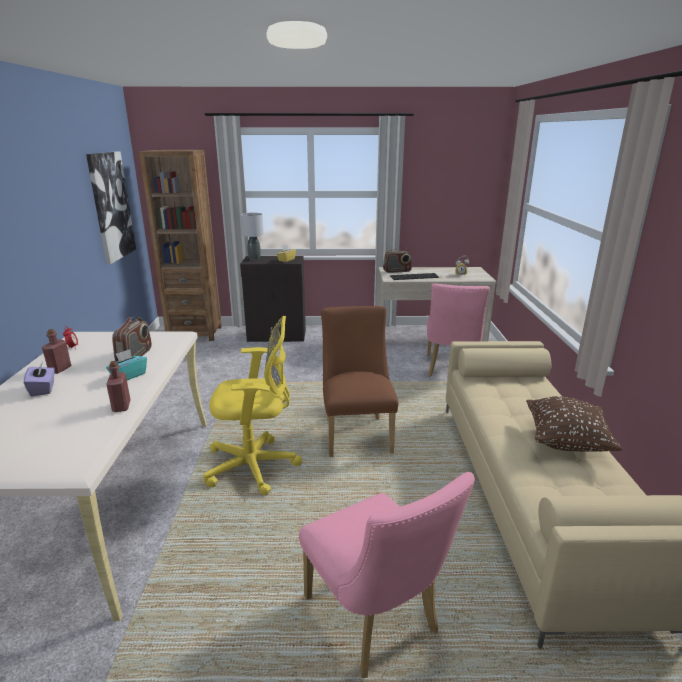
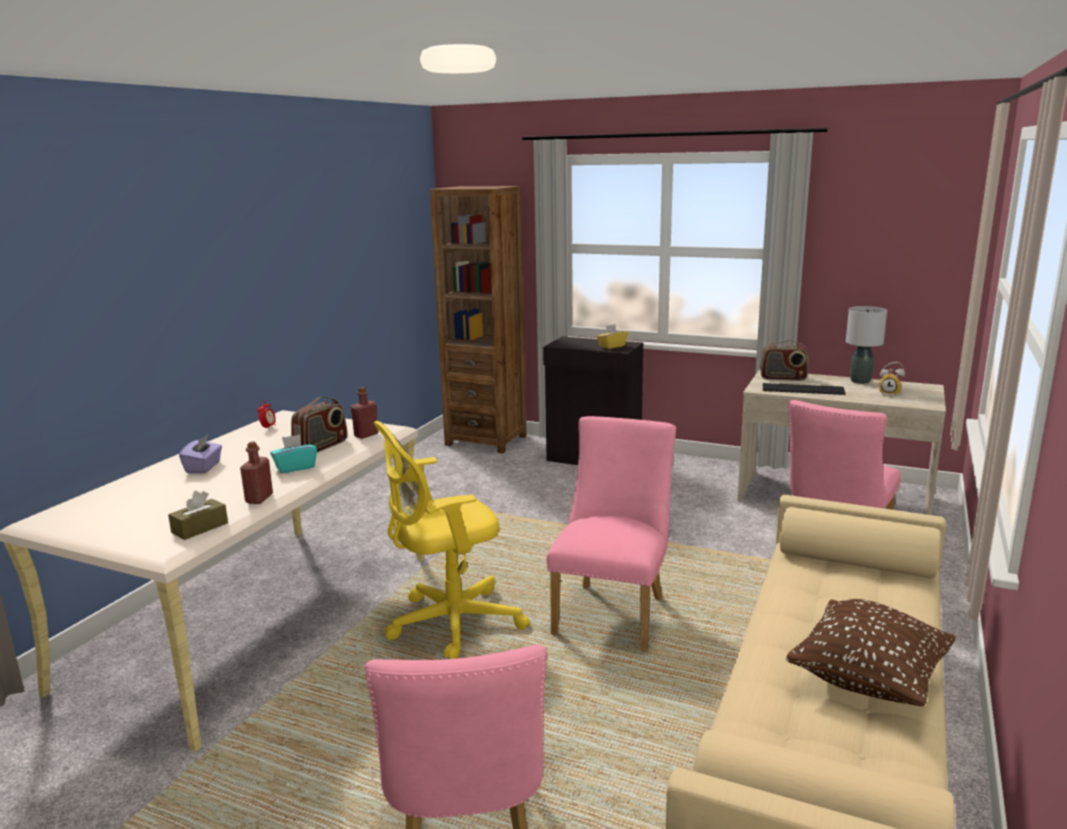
camera: 25 degrees right, 5 degrees down
red bottle [42,329,71,374] -> red bottle moved to [351,387,379,439]
picture [86,151,136,264] -> none
yellow office chair [203,316,302,495] -> yellow office chair turned 135 degrees clockwise [373,421,530,659]
grey table lamp [241,213,264,260] -> grey table lamp moved to [846,306,887,384]
brown chair [321,306,399,457] -> pink chair [546,416,676,651]
none -> brown tissue box [168,491,228,540]

